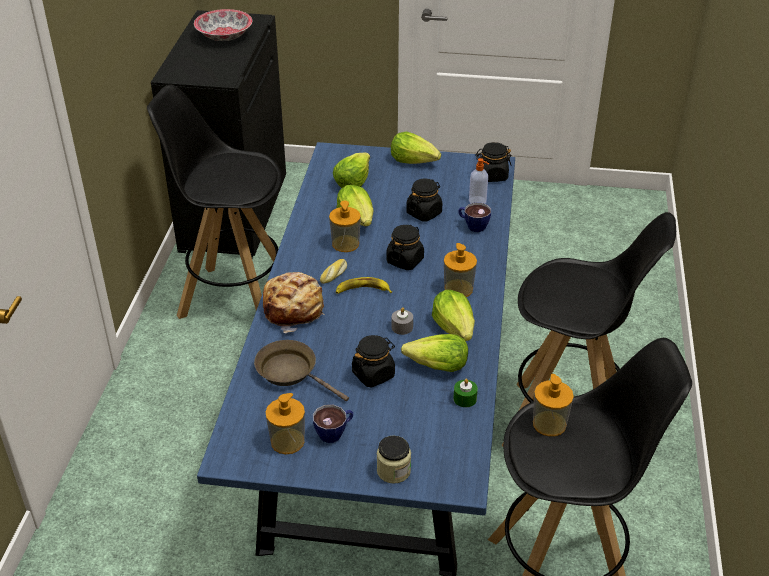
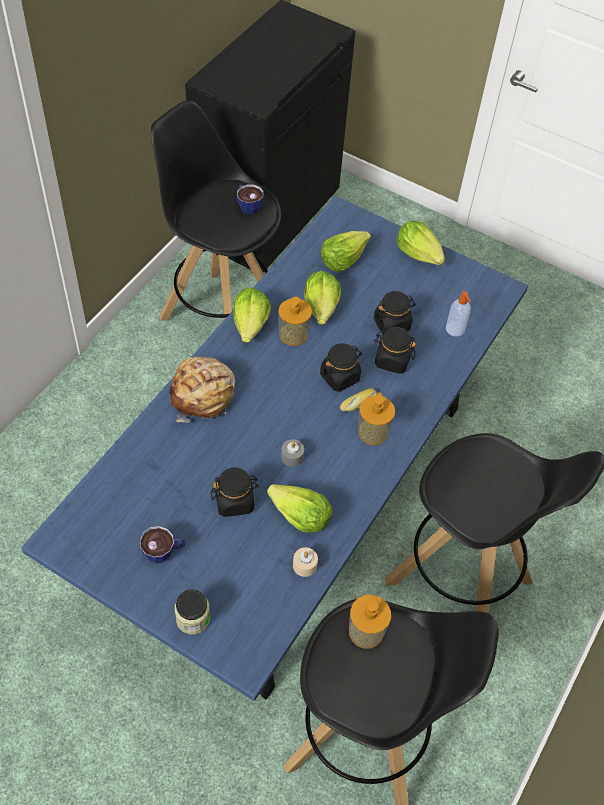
camera: 20 degrees right, 15 degrees up
bowl [194,9,252,41] -> none
brown frying pan [254,340,349,401] -> none
soap dispenser [265,393,305,454] -> none
bread [320,259,347,284] -> bread moved to [340,388,377,412]
banana [336,277,392,294] -> none
lettuce [432,290,475,341] -> lettuce moved to [233,288,271,343]
green candle [453,378,478,407] -> beige candle [293,547,318,577]
cup [458,202,491,232] -> cup moved to [237,185,264,215]
black jar [475,142,512,182] -> black jar moved to [374,327,416,374]

